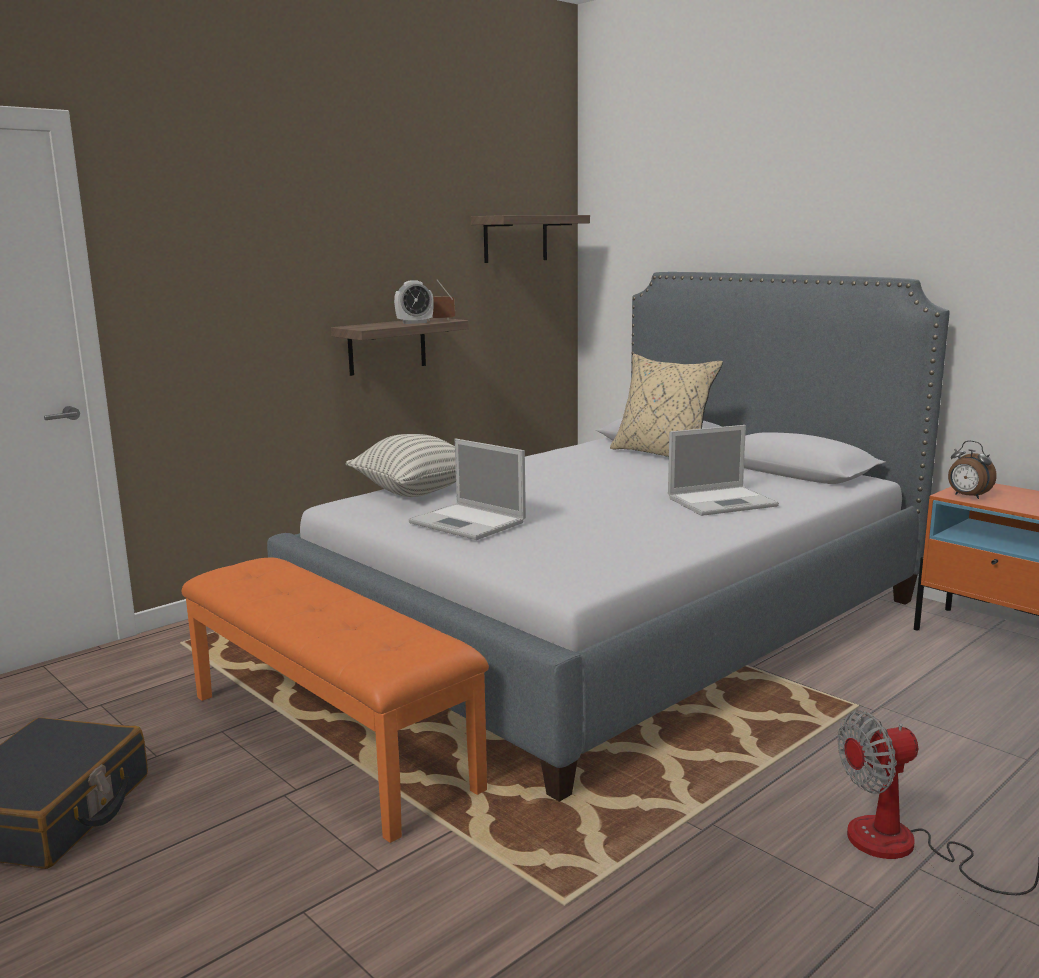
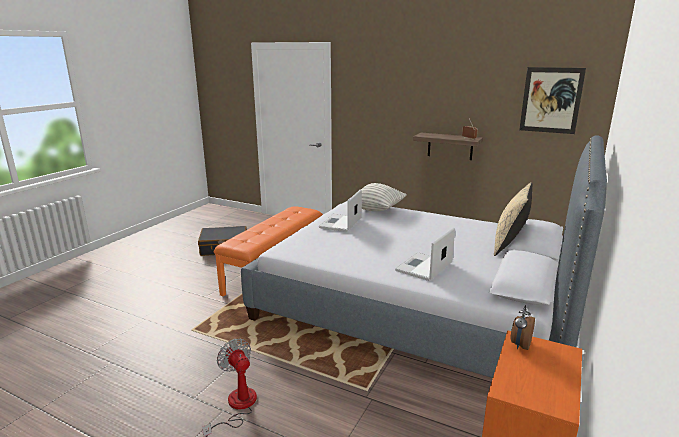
camera: 70 degrees right, 5 degrees up
alarm clock [394,280,434,324] -> none
shelf [471,215,590,263] -> picture [519,67,586,134]
laptop [668,425,779,516] -> laptop turned 75 degrees clockwise [395,228,455,281]

